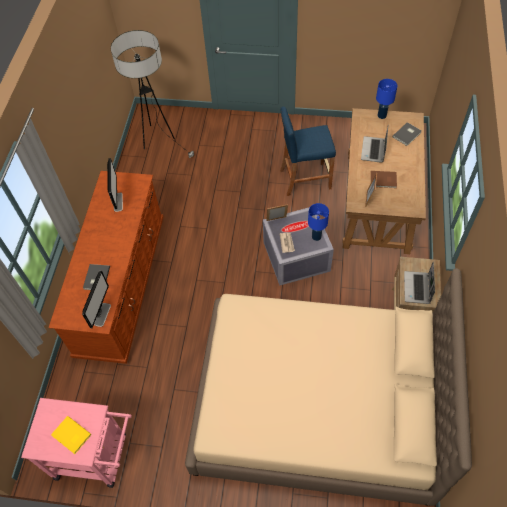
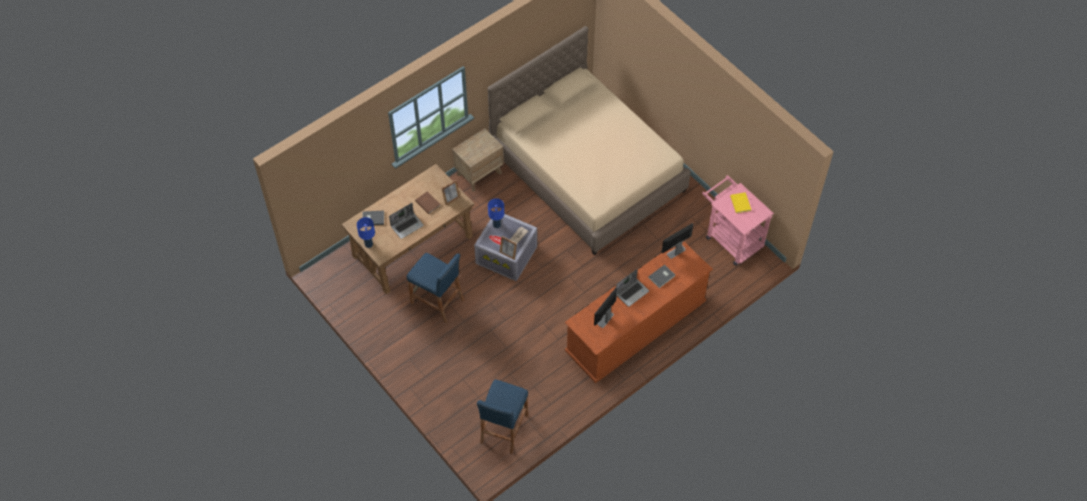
camera: 140 degrees left, 0 degrees up
floor lamp [111,30,194,158] -> blue stool [477,379,528,454]
laptop [404,262,435,304] -> laptop moved to [616,269,649,307]

